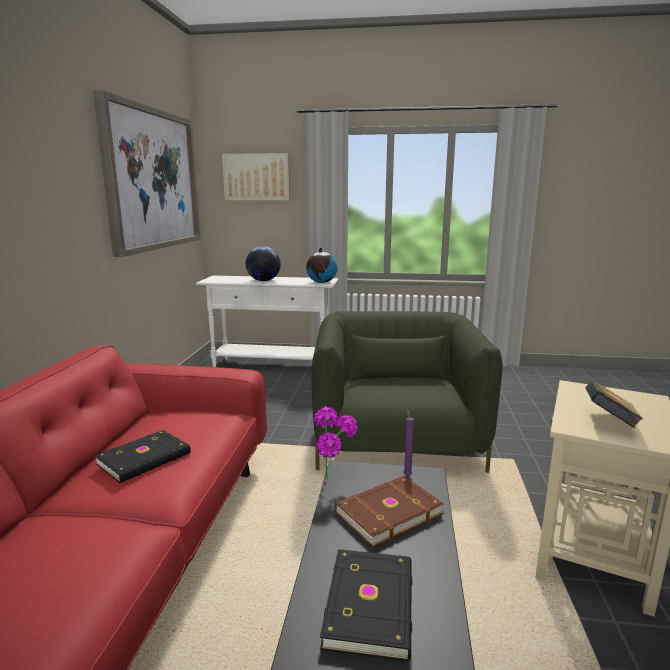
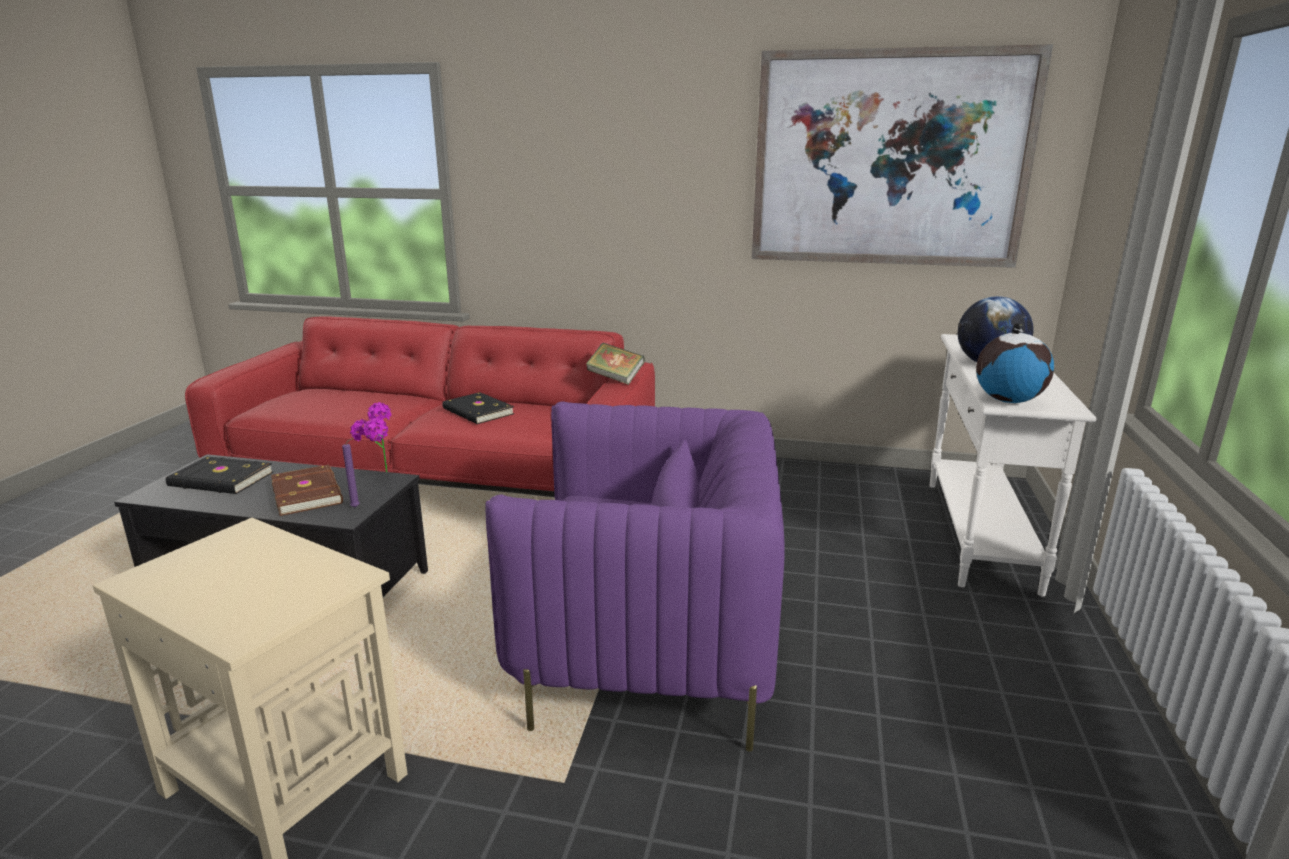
camera: 95 degrees right, 5 degrees up
picture [222,153,290,201] -> none
green armchair [311,311,502,473] -> purple armchair [485,401,785,752]
book [585,380,643,428] -> book moved to [586,343,645,385]

